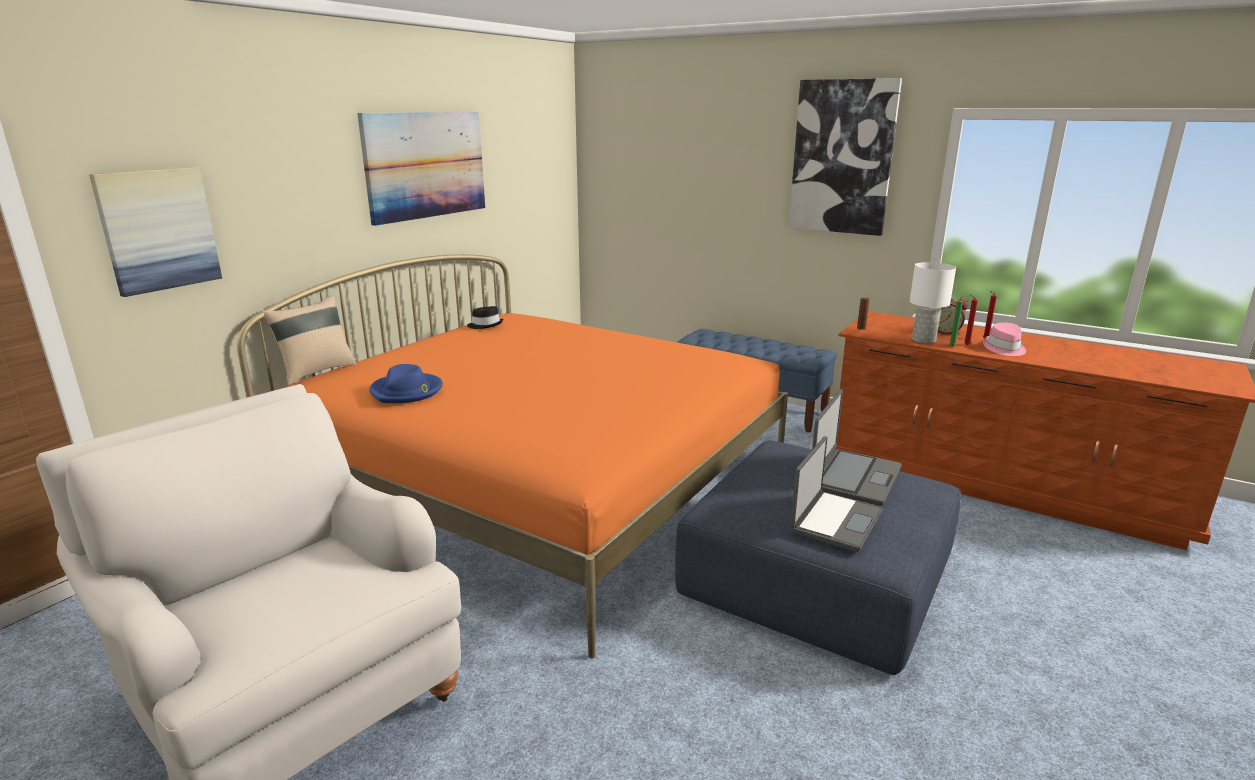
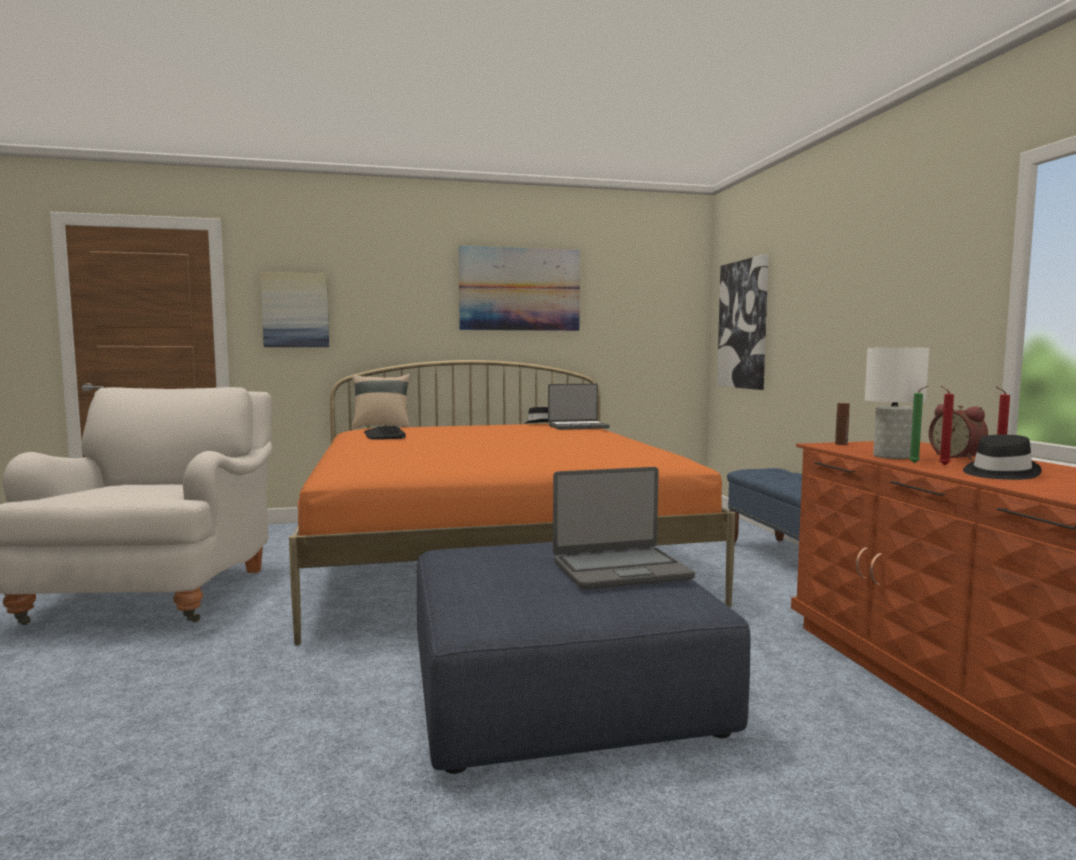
camera: 45 degrees right, 15 degrees down
blue hat [369,364,443,403] -> keyboard [364,425,406,440]
picture [789,78,902,236] -> picture moved to [717,254,769,390]
laptop [791,436,883,552] -> laptop moved to [548,384,610,430]
pink hat [983,323,1026,356] -> black hat [963,435,1042,480]

